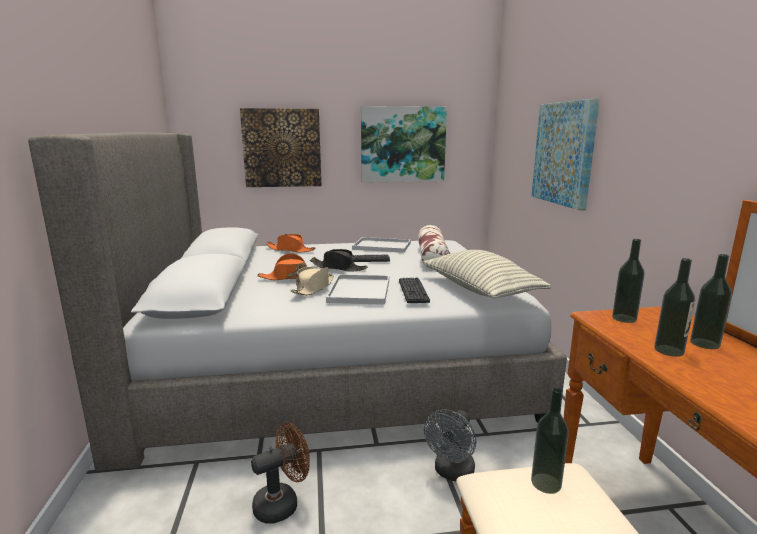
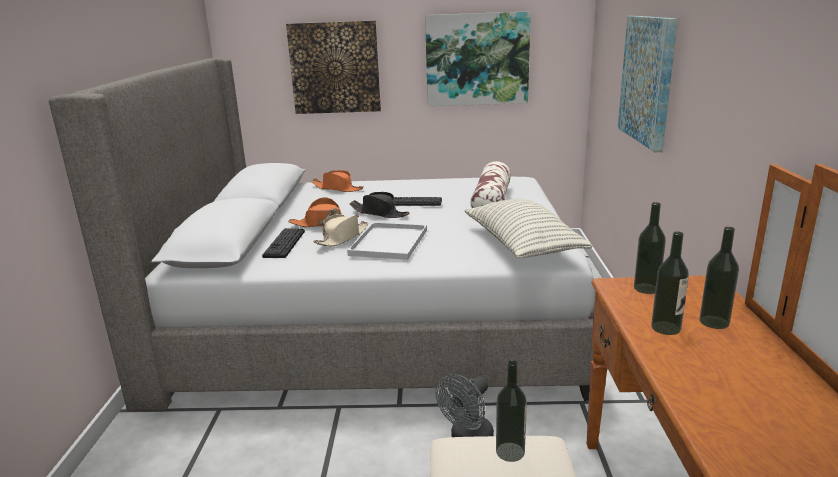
camera: 10 degrees right, 5 degrees up
brown fan [251,423,310,524] -> none
white tray [352,237,411,253] -> none
keyboard [399,278,430,303] -> keyboard moved to [262,228,305,258]

